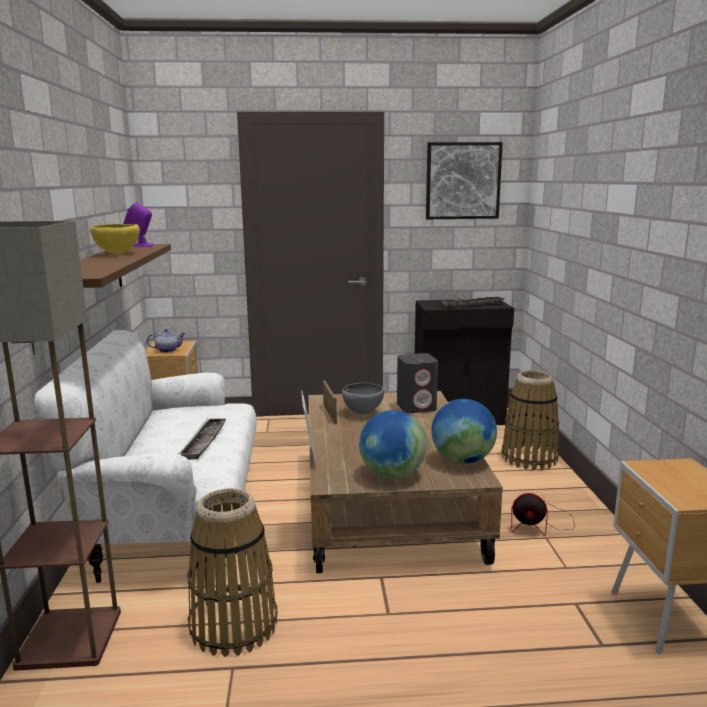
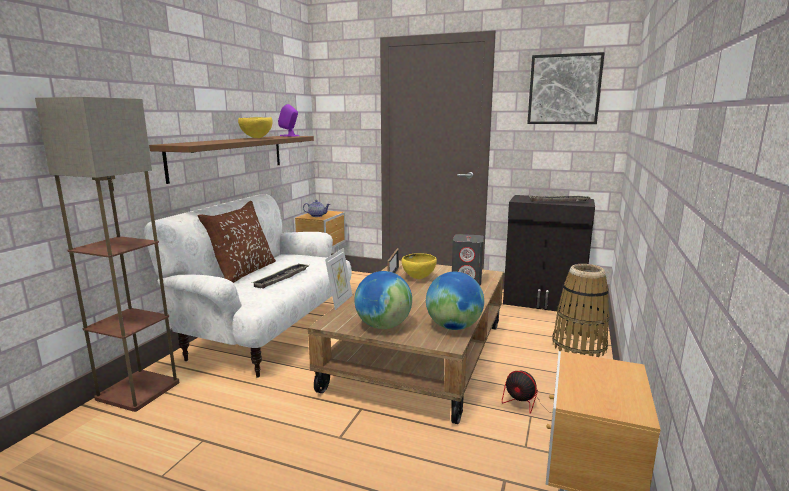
camera: 25 degrees right, 0 degrees up
basket [187,489,278,657] -> none
grey bowl [342,383,384,414] -> yellow bowl [401,253,437,279]
none -> brown pillow [198,201,276,283]

